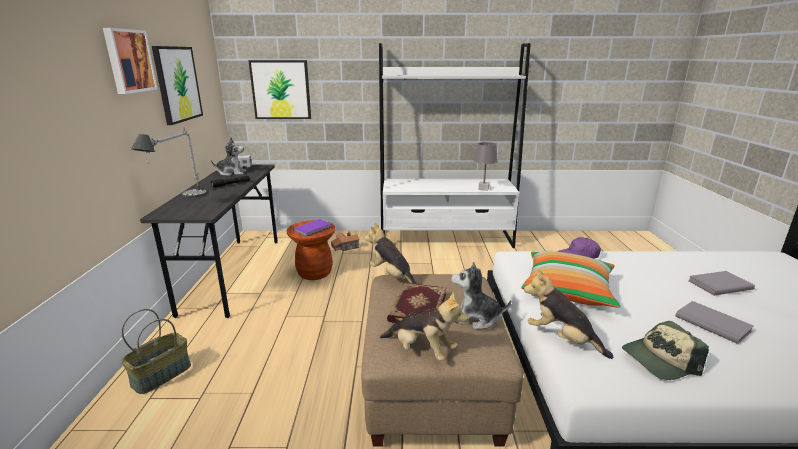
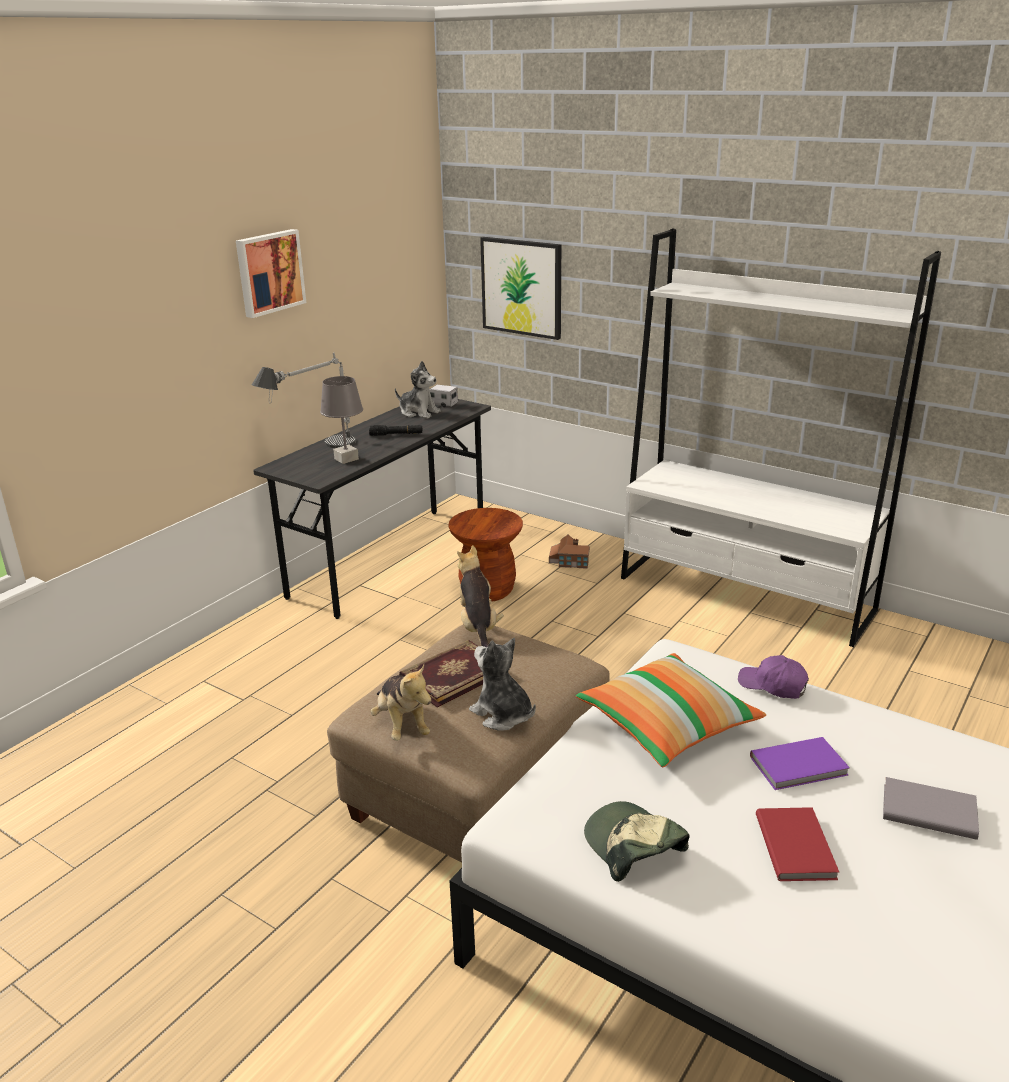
camera: 35 degrees right, 5 degrees up
basket [121,309,191,394] -> none
picture [152,46,203,125] -> none
purple book [293,219,332,237] -> purple book moved to [750,737,850,790]
grey table lamp [474,142,498,191] -> grey table lamp moved to [320,376,363,464]
plush toy [524,268,613,359] -> none
cap [622,321,709,380] -> cap turned 45 degrees clockwise [584,801,690,882]
grey book [675,301,754,344] -> red book [756,807,839,881]

